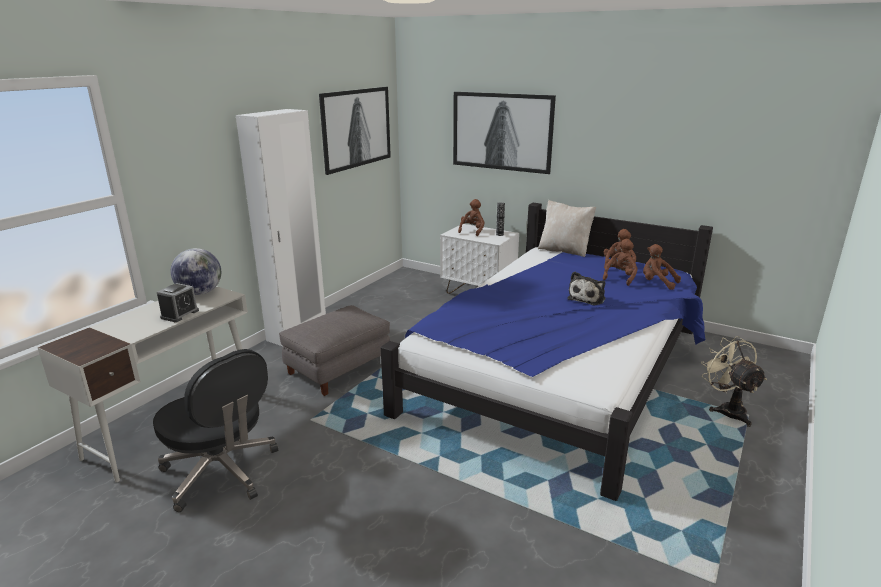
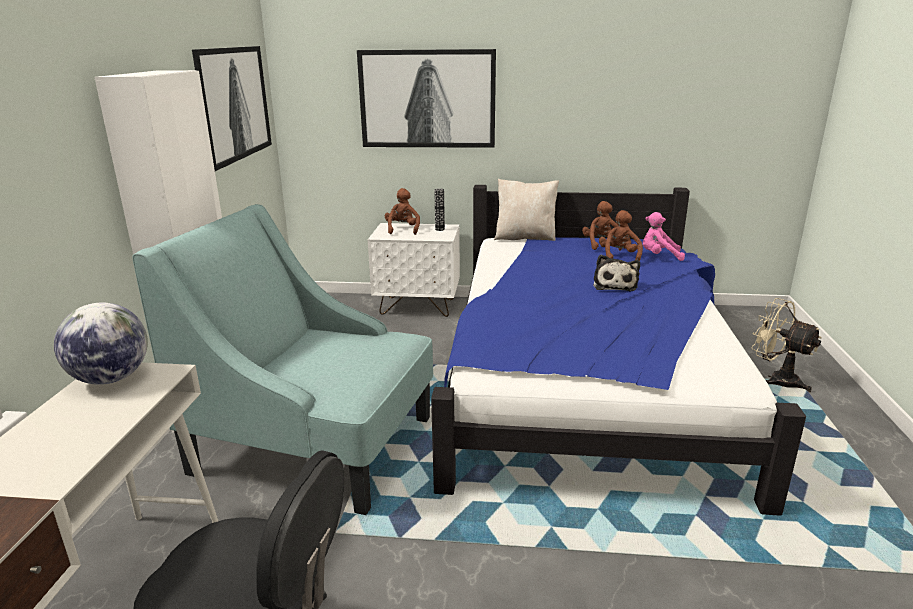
camera: 25 degrees left, 0 degrees up
alarm clock [157,283,199,322] -> none
grey ottoman [279,305,390,396] -> turquoise armchair [132,204,433,515]
brown plush toy [643,244,681,290] -> pink plush toy [643,212,685,261]

